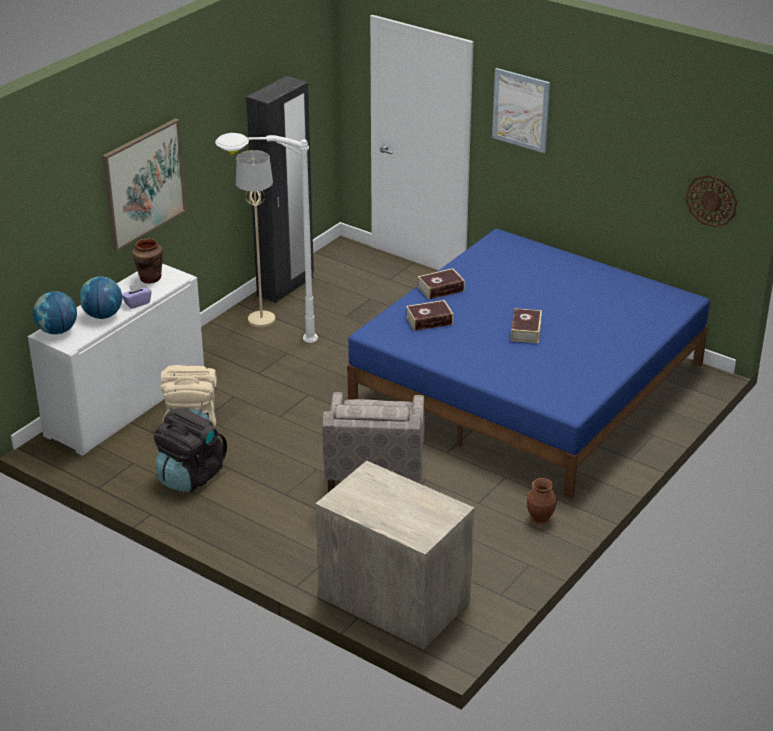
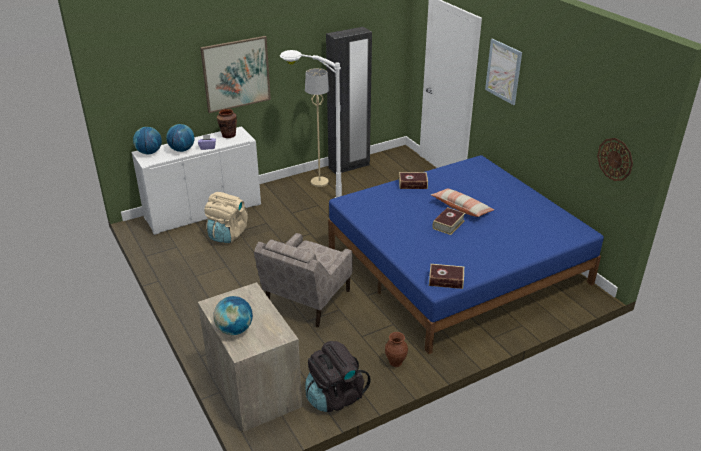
camera: 25 degrees right, 0 degrees up
black backpack [154,408,227,492] -> black backpack moved to [306,341,371,412]
book [406,300,453,331] -> book moved to [429,264,464,289]
none -> globe [213,296,253,335]
none -> pillow [431,188,494,217]

